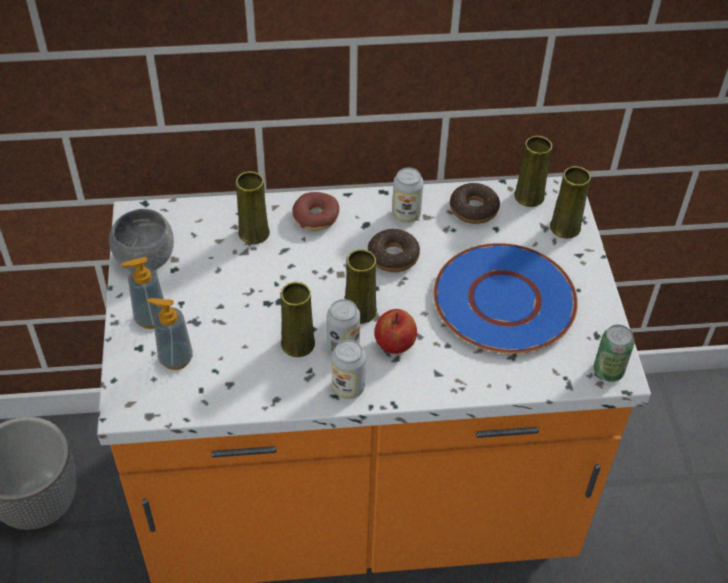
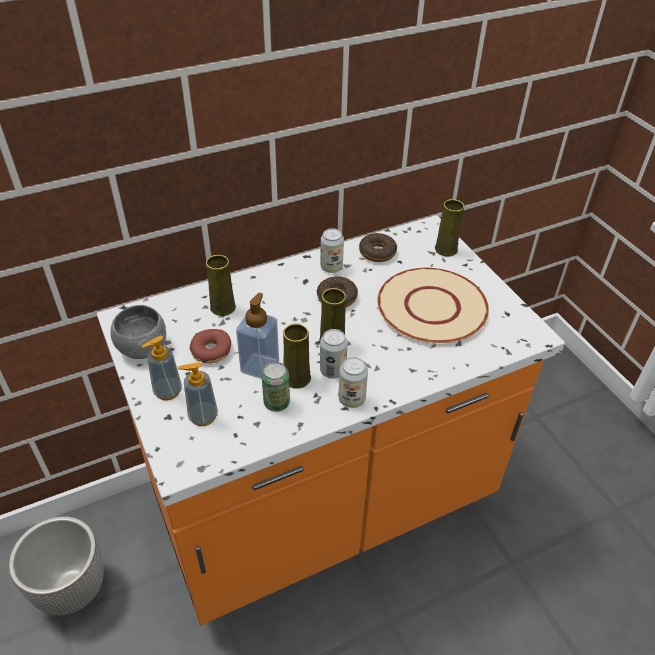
camera: 20 degrees left, 5 degrees down
donut [292,192,339,231] -> donut moved to [190,329,231,363]
apple [374,309,417,354] -> none
blue plate [434,243,578,354] -> beige plate [377,268,489,343]
yellow vase [514,136,552,207] -> none
can [593,325,635,382] -> can moved to [262,362,290,412]
none -> soap dispenser [236,293,279,379]

